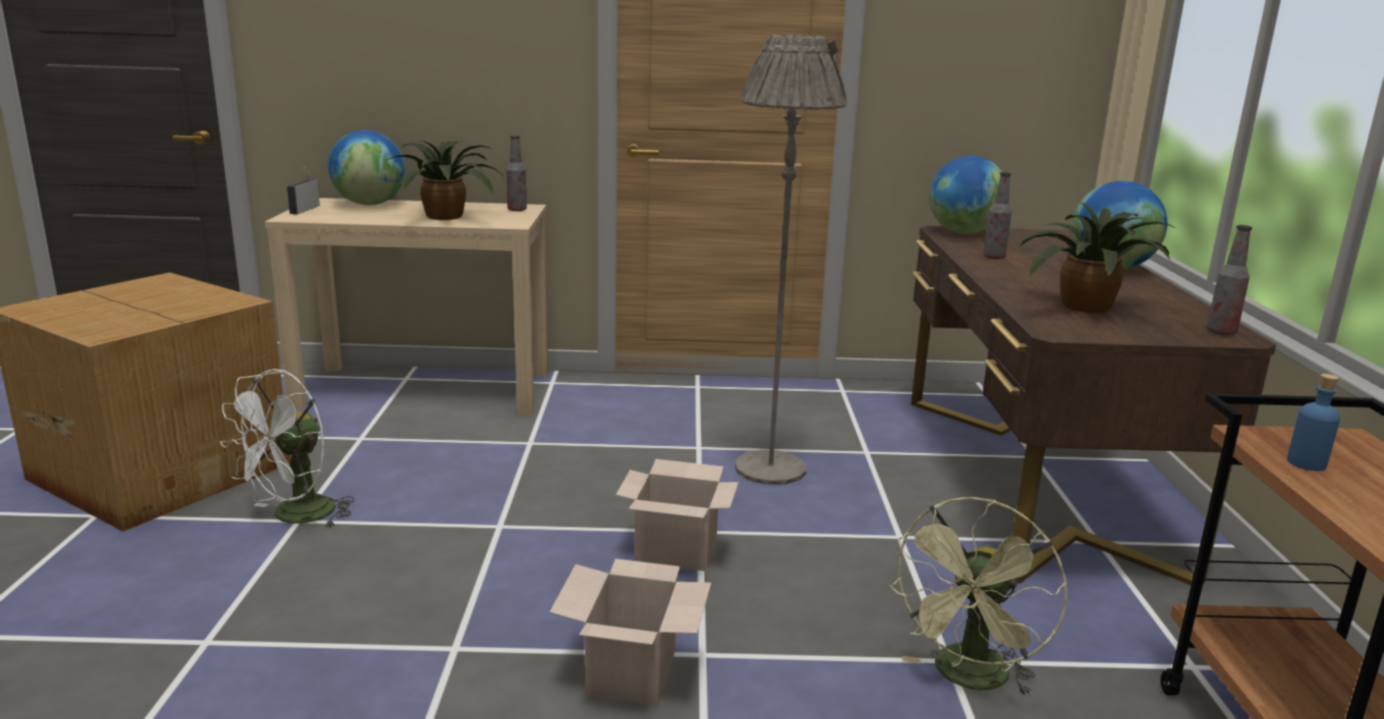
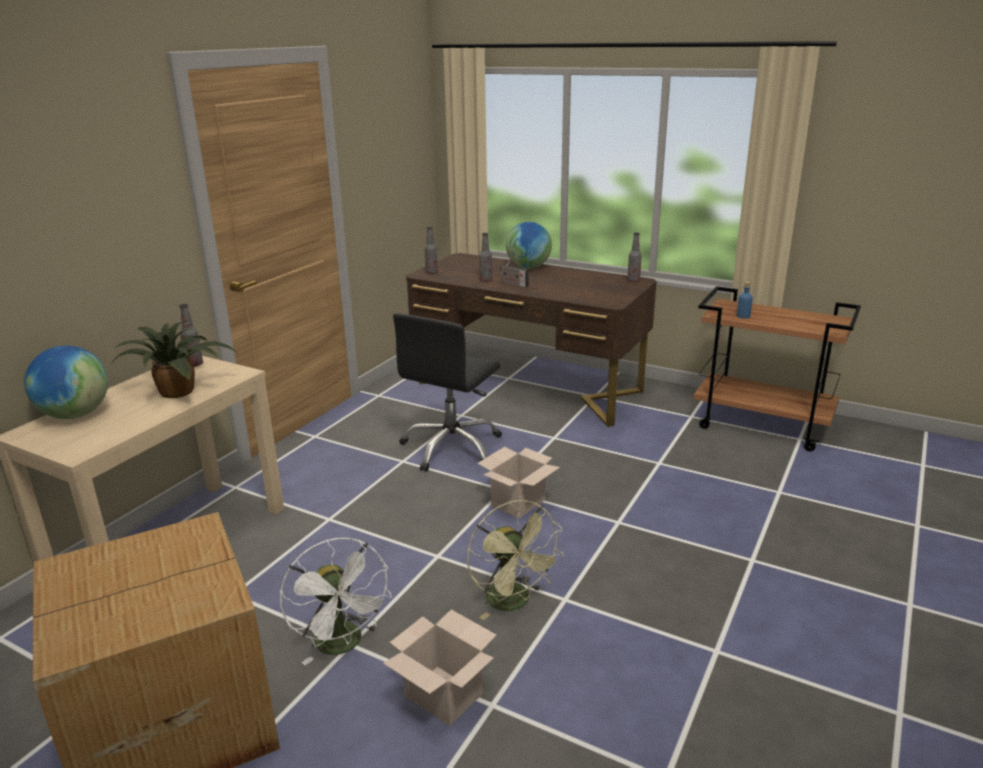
camera: 60 degrees left, 5 degrees up
radio [287,167,320,214] -> radio moved to [500,258,529,288]
cardboard box [549,559,711,706] -> cardboard box moved to [383,610,496,726]
grey floor lamp [735,34,847,484] -> black office chair [393,313,502,472]
green fan [889,497,1067,697] -> green fan moved to [467,500,564,620]
globe [929,156,1002,234] -> bottle [425,227,438,274]
potted plant [1019,202,1177,313] -> none

